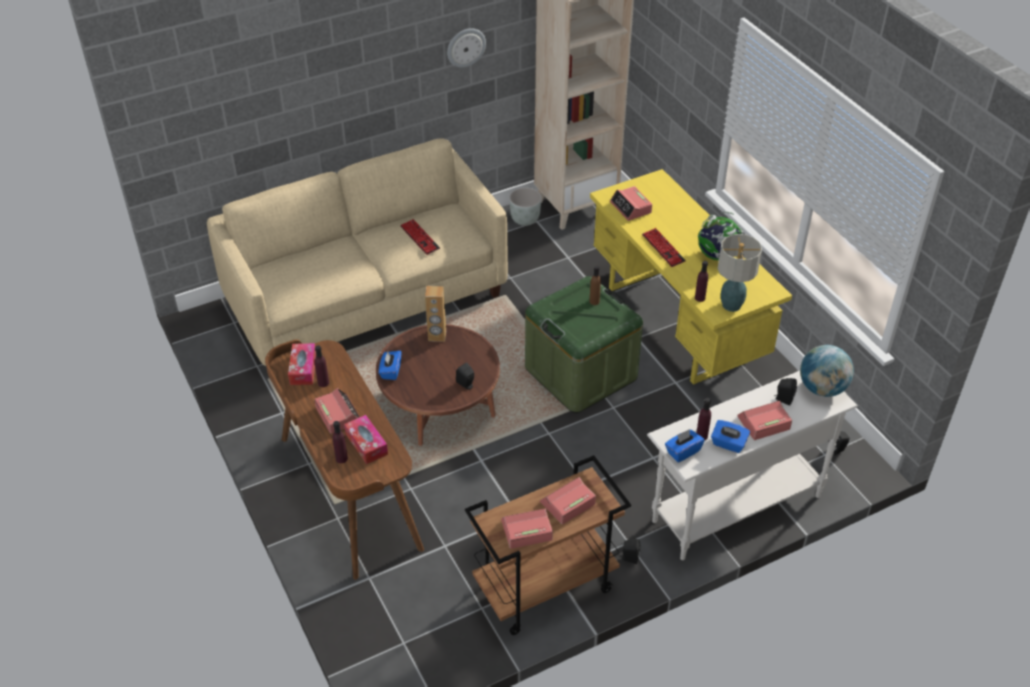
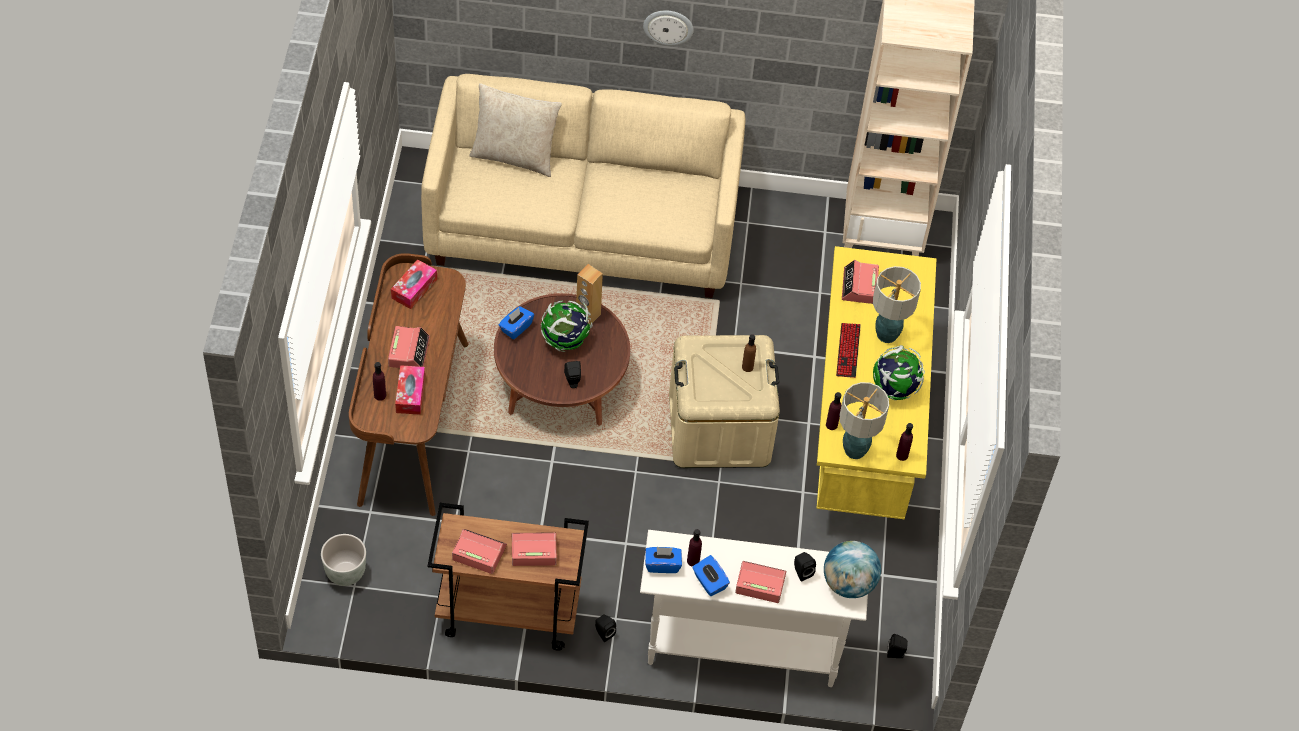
camera: 30 degrees right, 10 degrees up
purple bottle [315,345,329,387] -> purple bottle moved to [896,423,913,461]
keyboard [400,219,440,255] -> none
wall clock [447,28,486,68] -> wall clock moved to [643,10,694,46]
grey planter [509,188,542,226] -> grey planter moved to [321,534,366,586]
green storage box [525,276,643,413] -> beige storage box [669,335,780,468]
none -> beige pillow [469,83,562,177]
none -> globe [541,301,593,352]
none -> table lamp [873,266,921,343]

